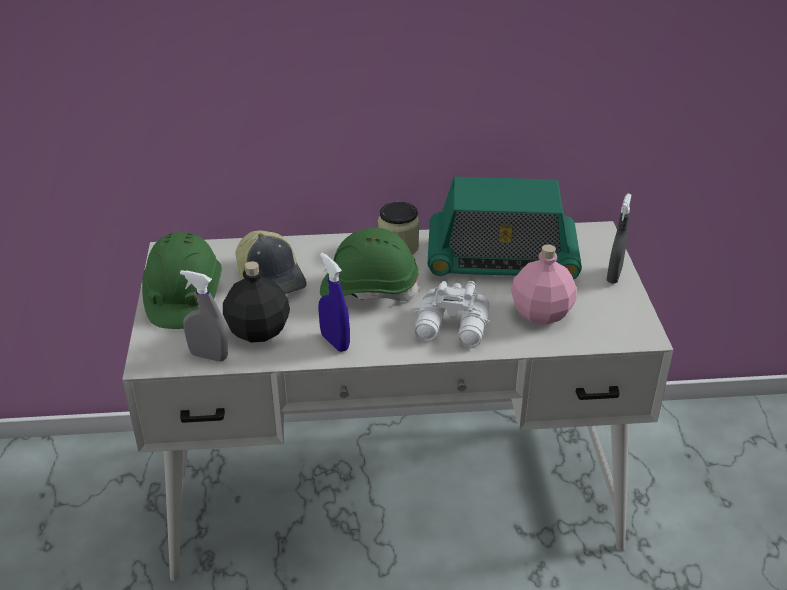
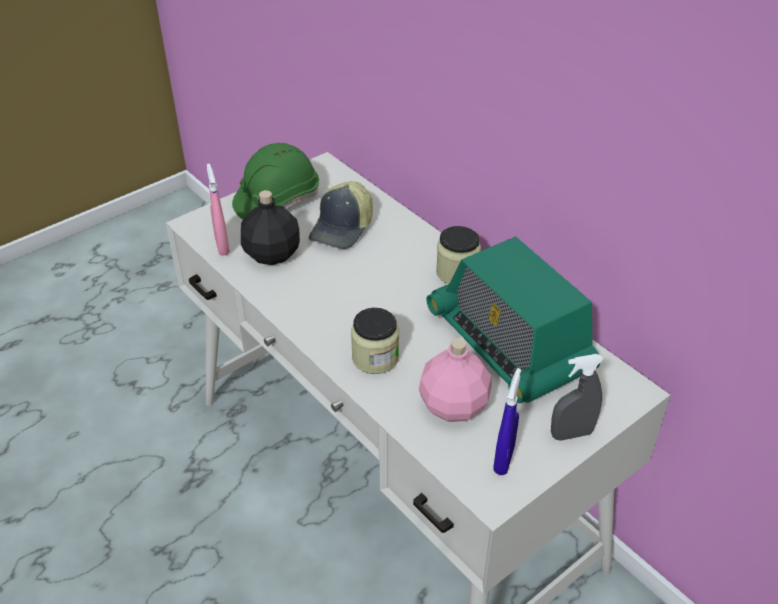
camera: 55 degrees right, 5 degrees up
grey spray bottle [180,270,228,362] -> pink spray bottle [207,163,230,256]
blue spray bottle [318,252,350,352] -> blue spray bottle moved to [493,368,521,475]
green hard hat [320,228,420,301] -> none
white binoculars [414,281,490,348] -> jar [351,308,399,374]

